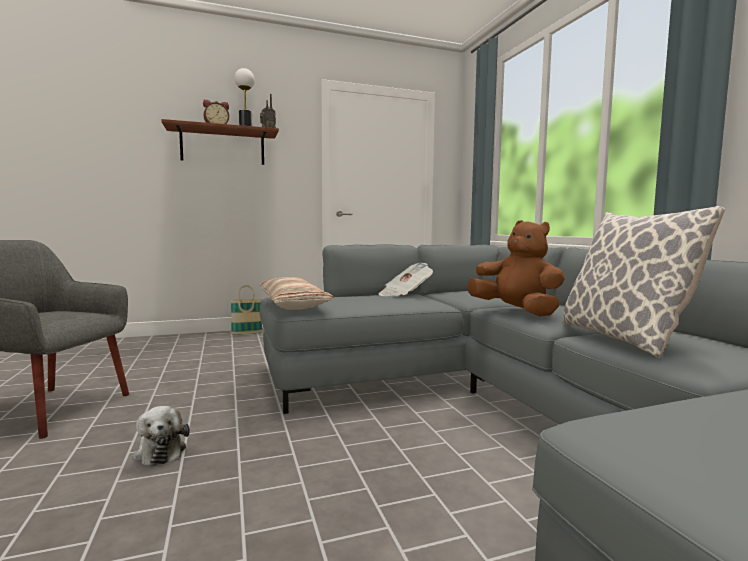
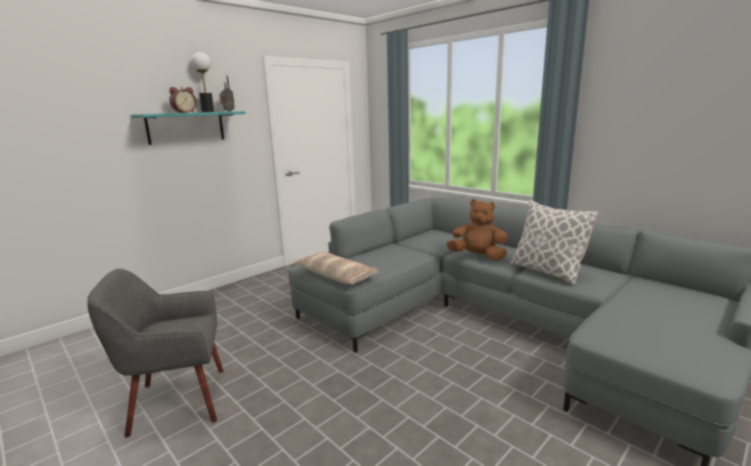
camera: 25 degrees left, 10 degrees up
plush toy [133,406,190,466] -> none
brown shelf [161,119,279,165] -> turquoise shelf [131,111,246,145]
basket [230,285,263,335] -> none
newspaper [378,263,433,296] -> none

